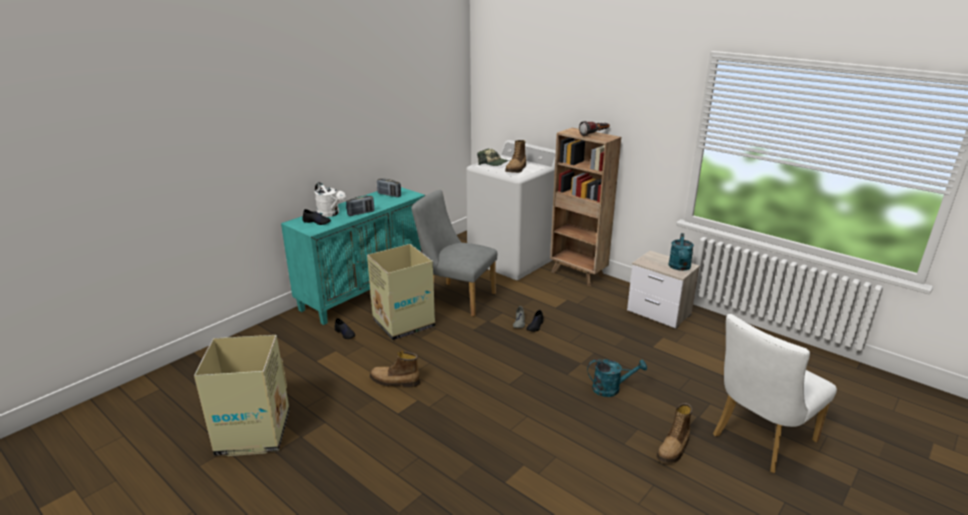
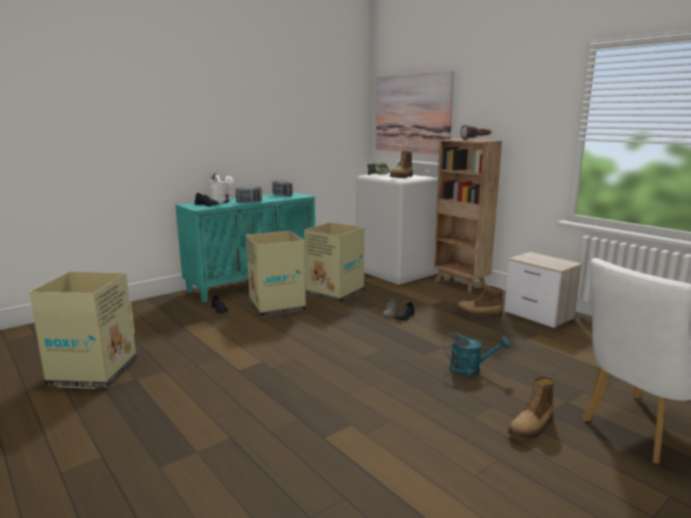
camera: 10 degrees right, 10 degrees down
boot [369,351,420,387] -> boot moved to [455,285,503,318]
grey chair [412,190,497,317] -> cardboard box [304,222,365,302]
turquoise watering can [669,233,694,271] -> none
none -> picture [376,71,454,155]

